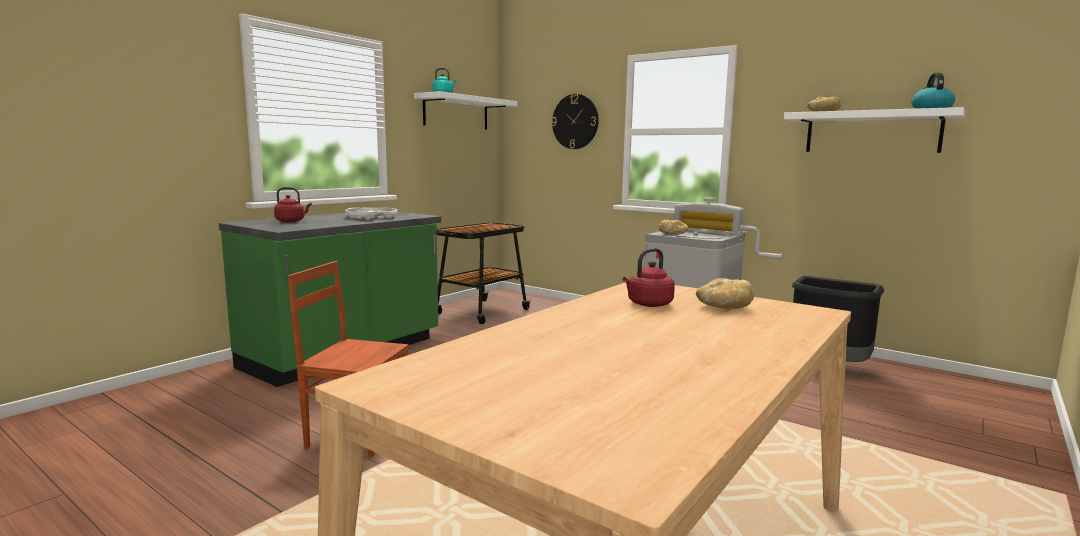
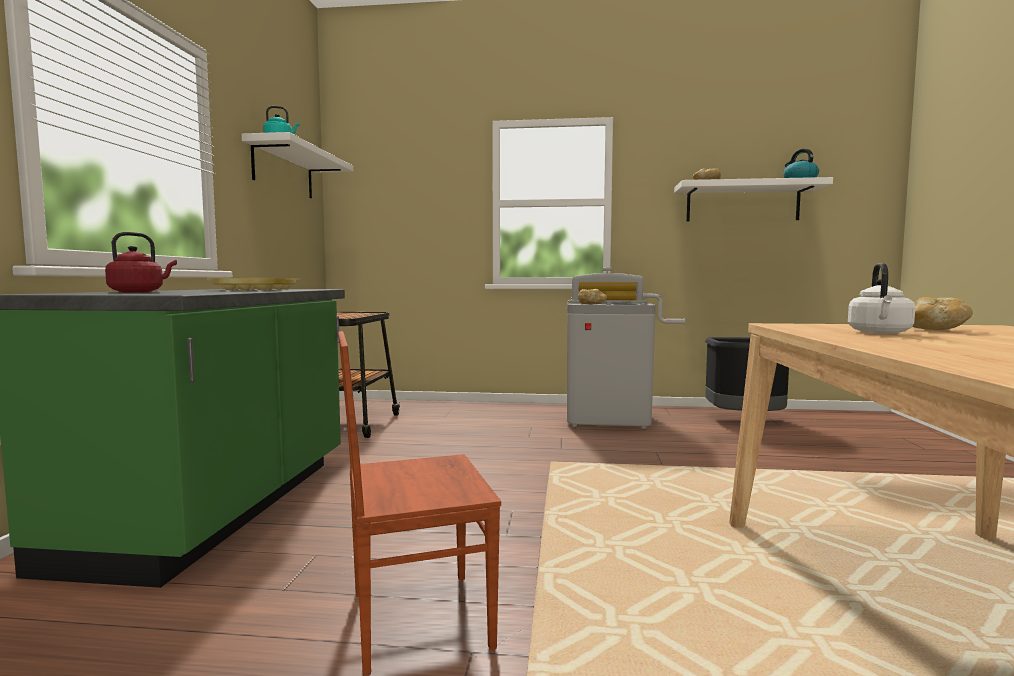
camera: 30 degrees left, 5 degrees down
white tray [345,207,398,219] -> yellow tray [207,278,301,290]
wall clock [551,94,599,149] -> none
red kettle [623,248,675,307] -> white kettle [848,263,915,334]

